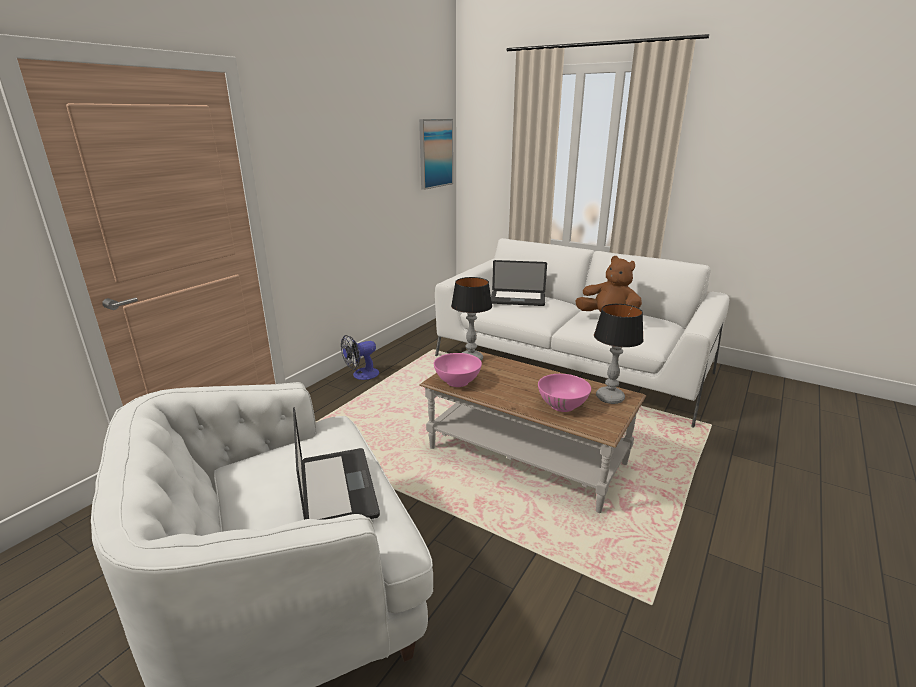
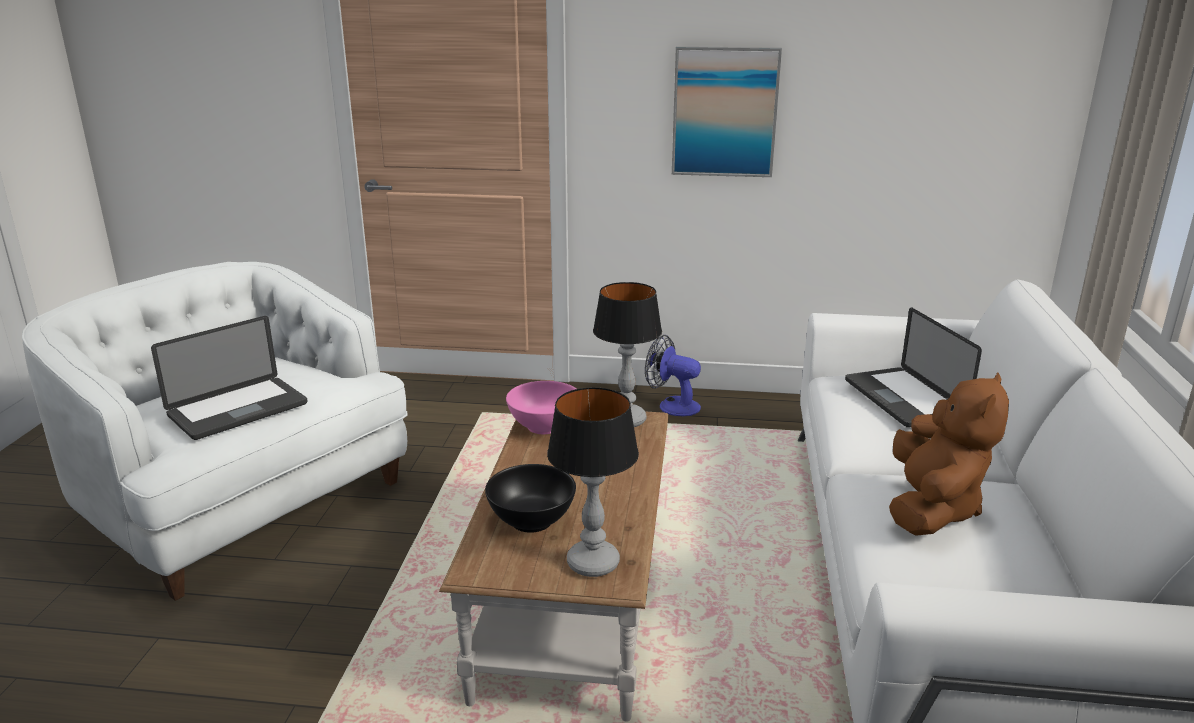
camera: 65 degrees right, 0 degrees up
picture [419,119,453,190] -> picture moved to [672,46,782,177]
pink bowl [538,374,591,412] -> black bowl [485,464,576,533]

